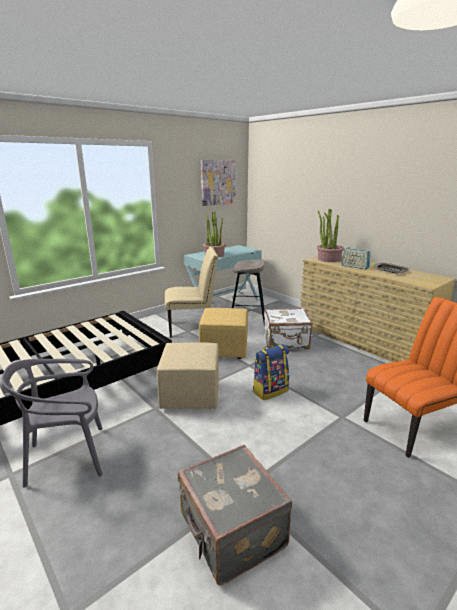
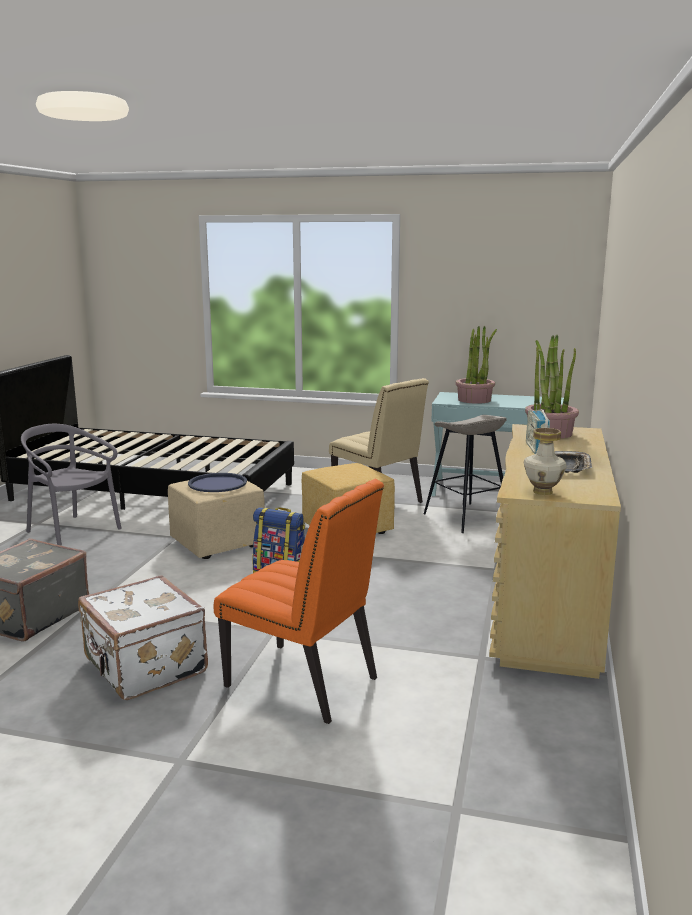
camera: 55 degrees right, 5 degrees down
picture [201,160,236,206] -> none
white suitcase [264,308,313,349] -> white suitcase moved to [78,575,208,700]
none -> blue tray [188,473,247,492]
none -> vase [524,428,567,495]

